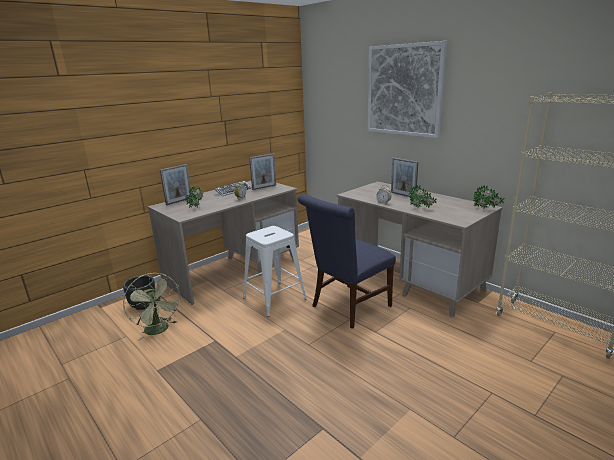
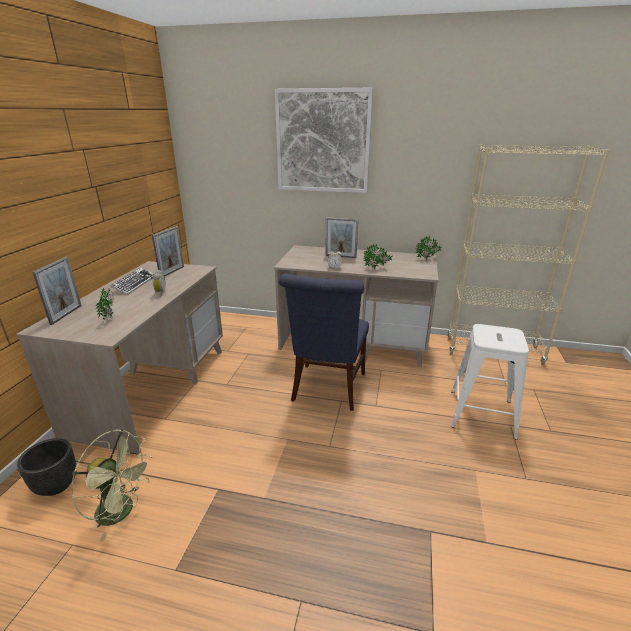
camera: 35 degrees left, 5 degrees up
white stool [243,226,307,317] -> white stool moved to [451,324,529,440]

